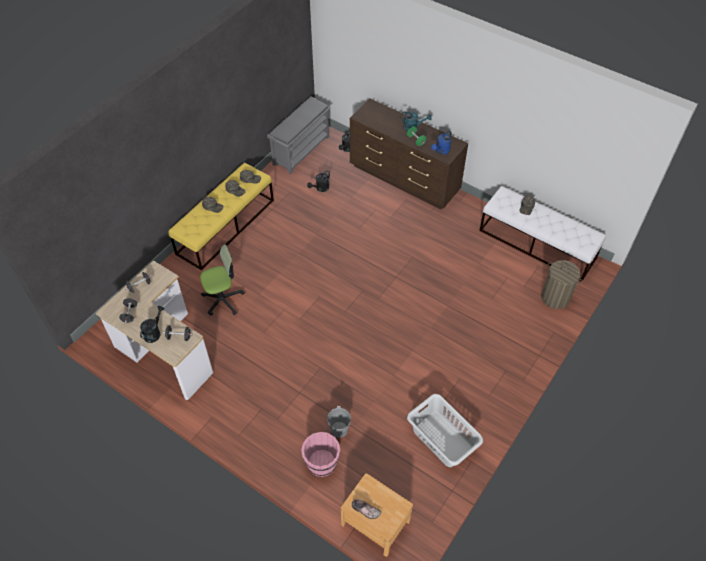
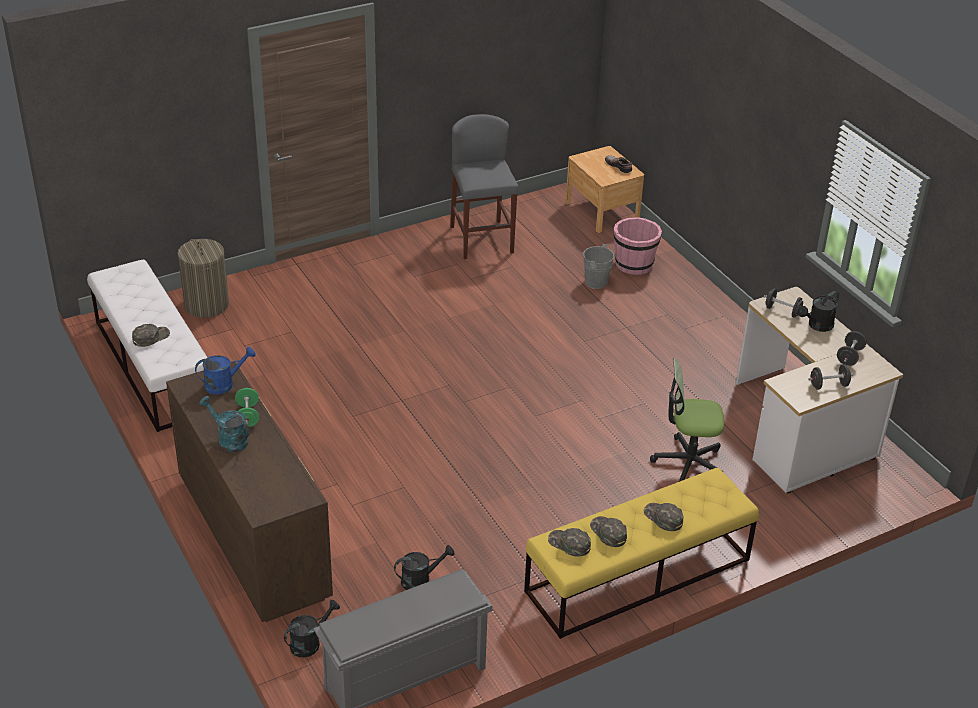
camera: 155 degrees left, 15 degrees down
grey laundry basket [407,394,483,467] -> grey stool [450,114,518,259]

